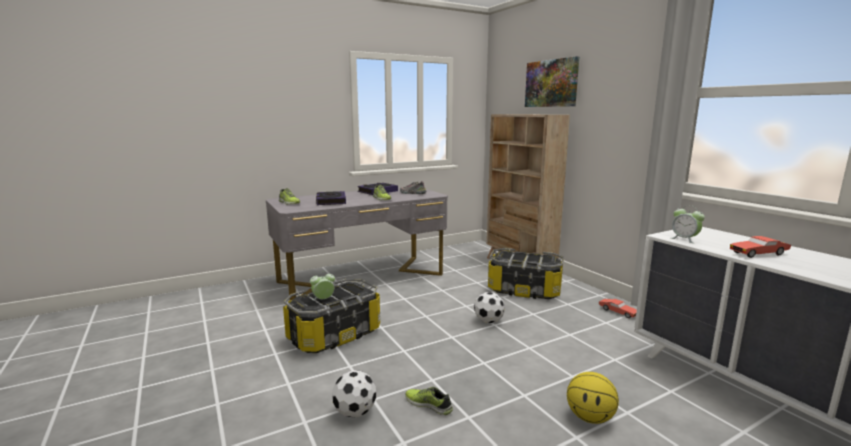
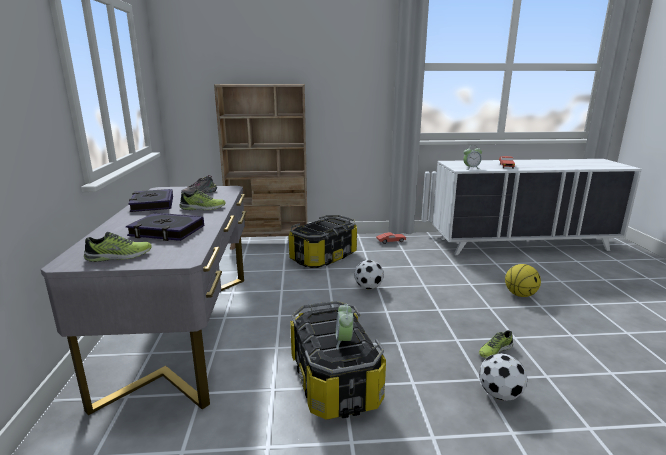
camera: 65 degrees left, 5 degrees up
picture [525,56,579,107] -> none

